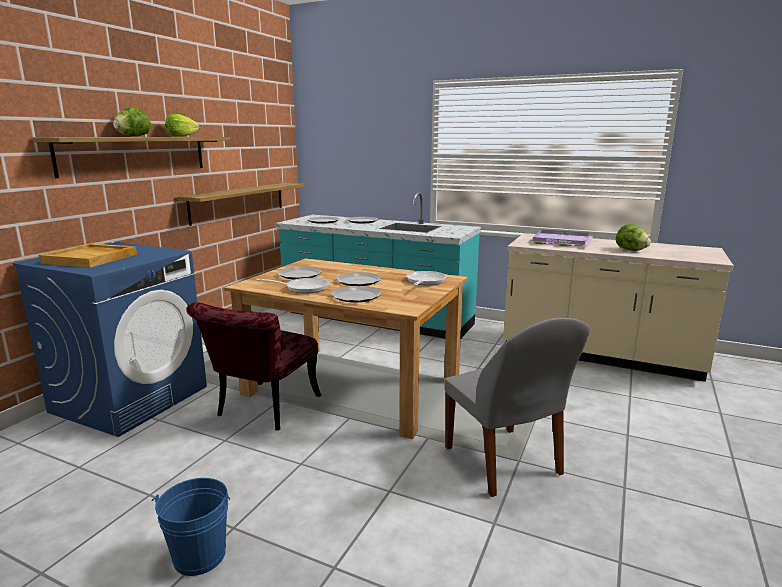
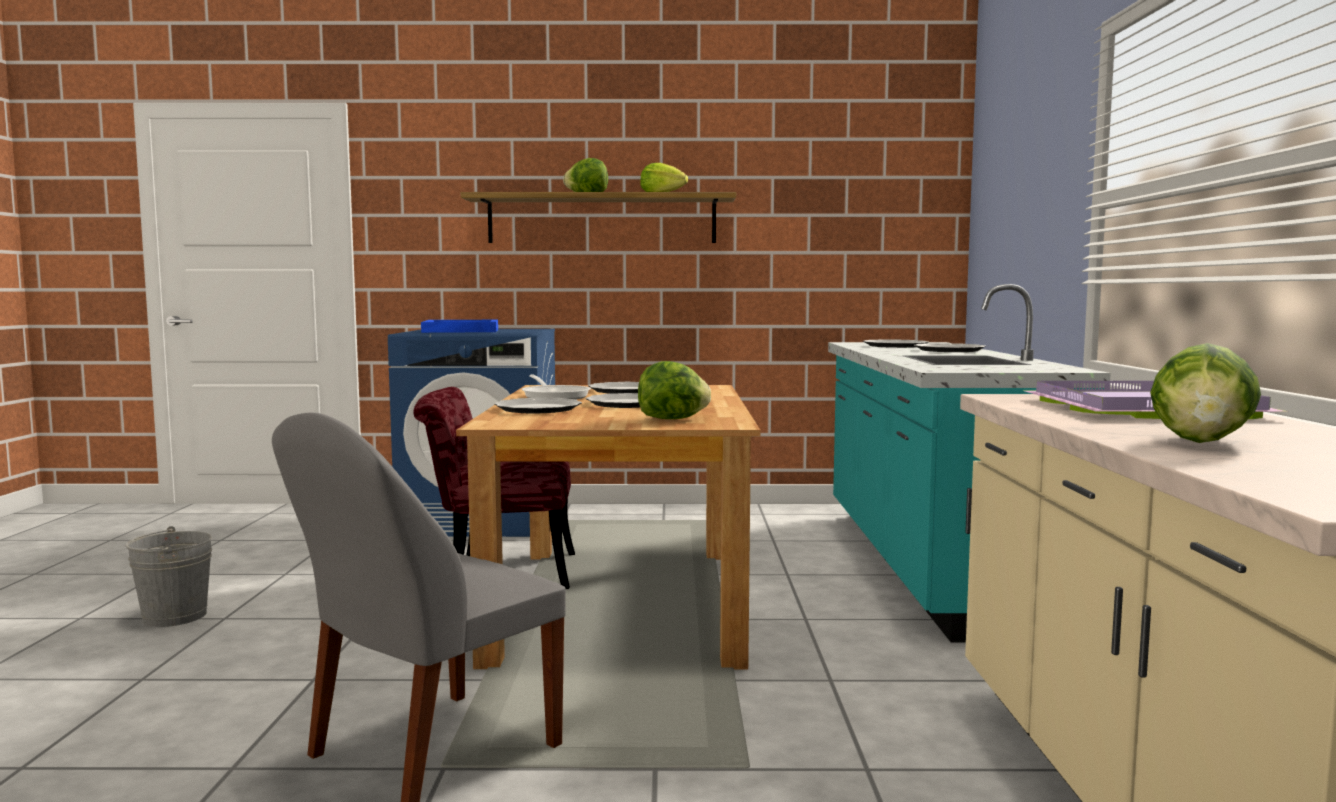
camera: 65 degrees right, 10 degrees down
beige tray [39,243,137,268] -> blue tray [421,320,498,333]
blue bucket [151,478,230,576] -> grey bucket [126,526,212,627]
shelf [177,183,305,226] -> none
frying pan [406,271,447,286] -> lettuce [638,361,711,419]

